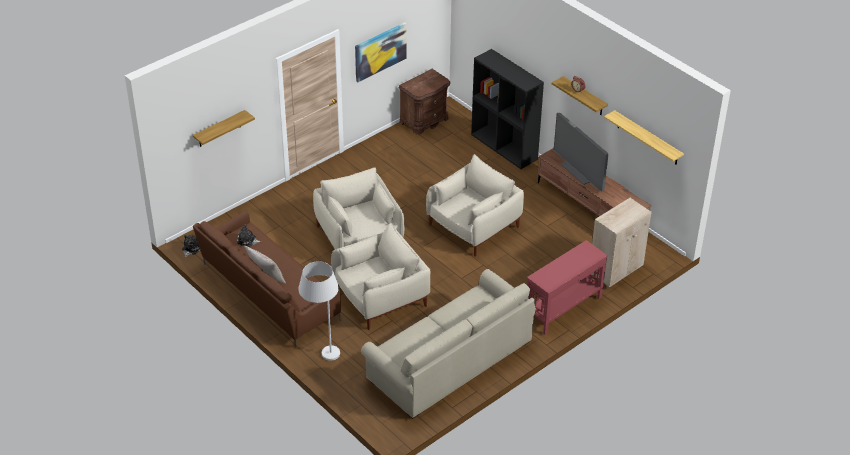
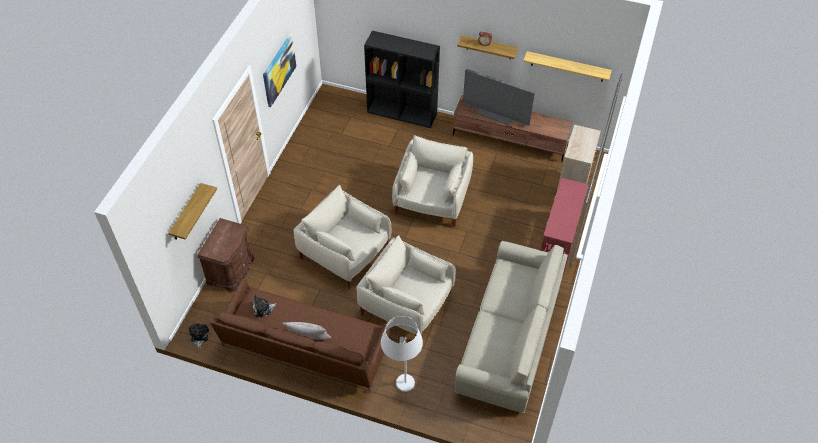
camera: 30 degrees left, 10 degrees up
beige armchair [331,222,430,330] -> beige armchair turned 90 degrees counterclockwise [356,235,456,335]
brown nightstand [398,69,451,135] -> brown nightstand moved to [197,218,254,292]

